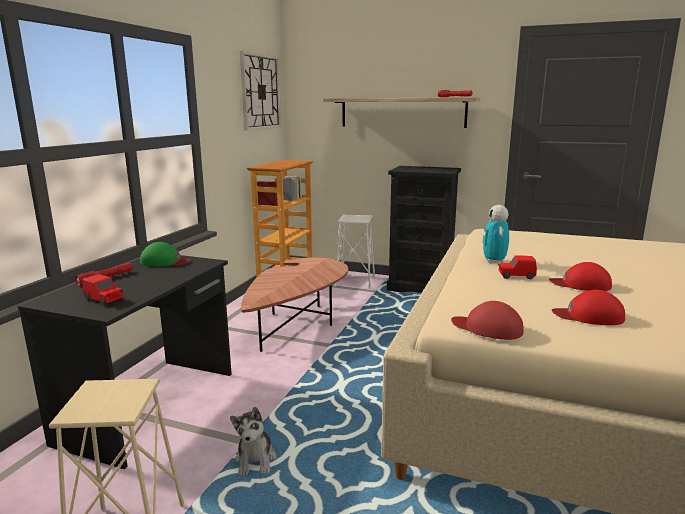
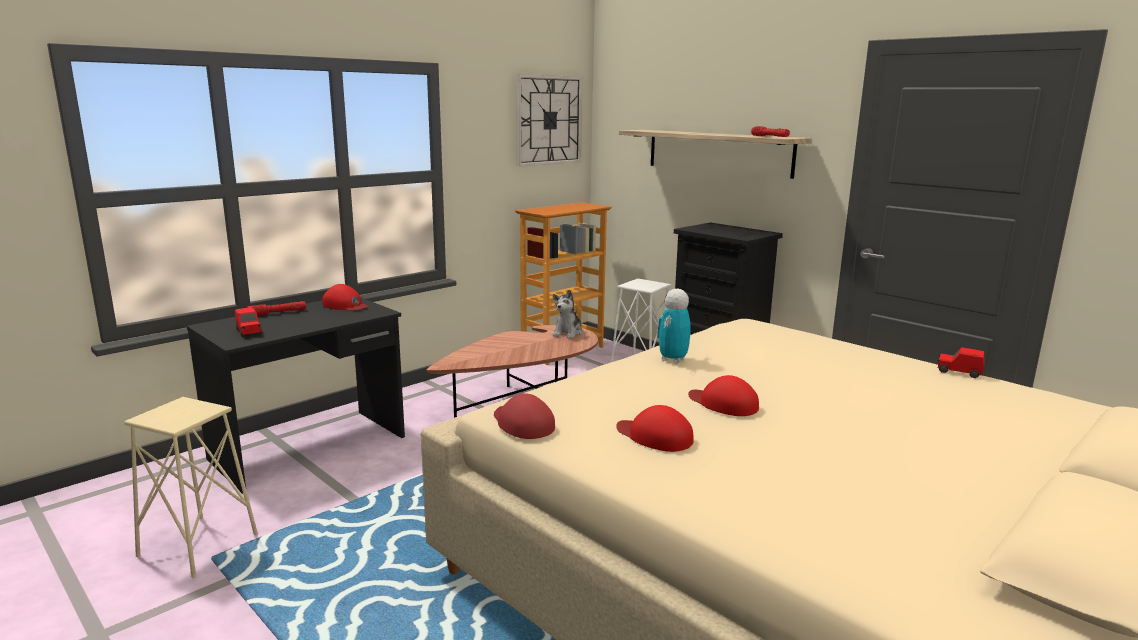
camera: 25 degrees right, 0 degrees up
green cap [140,242,191,267] -> red cap [322,284,369,311]
plush toy [230,407,276,475] -> plush toy moved to [553,290,583,339]
red toy car [498,255,537,279] -> red toy car moved to [938,347,985,378]

